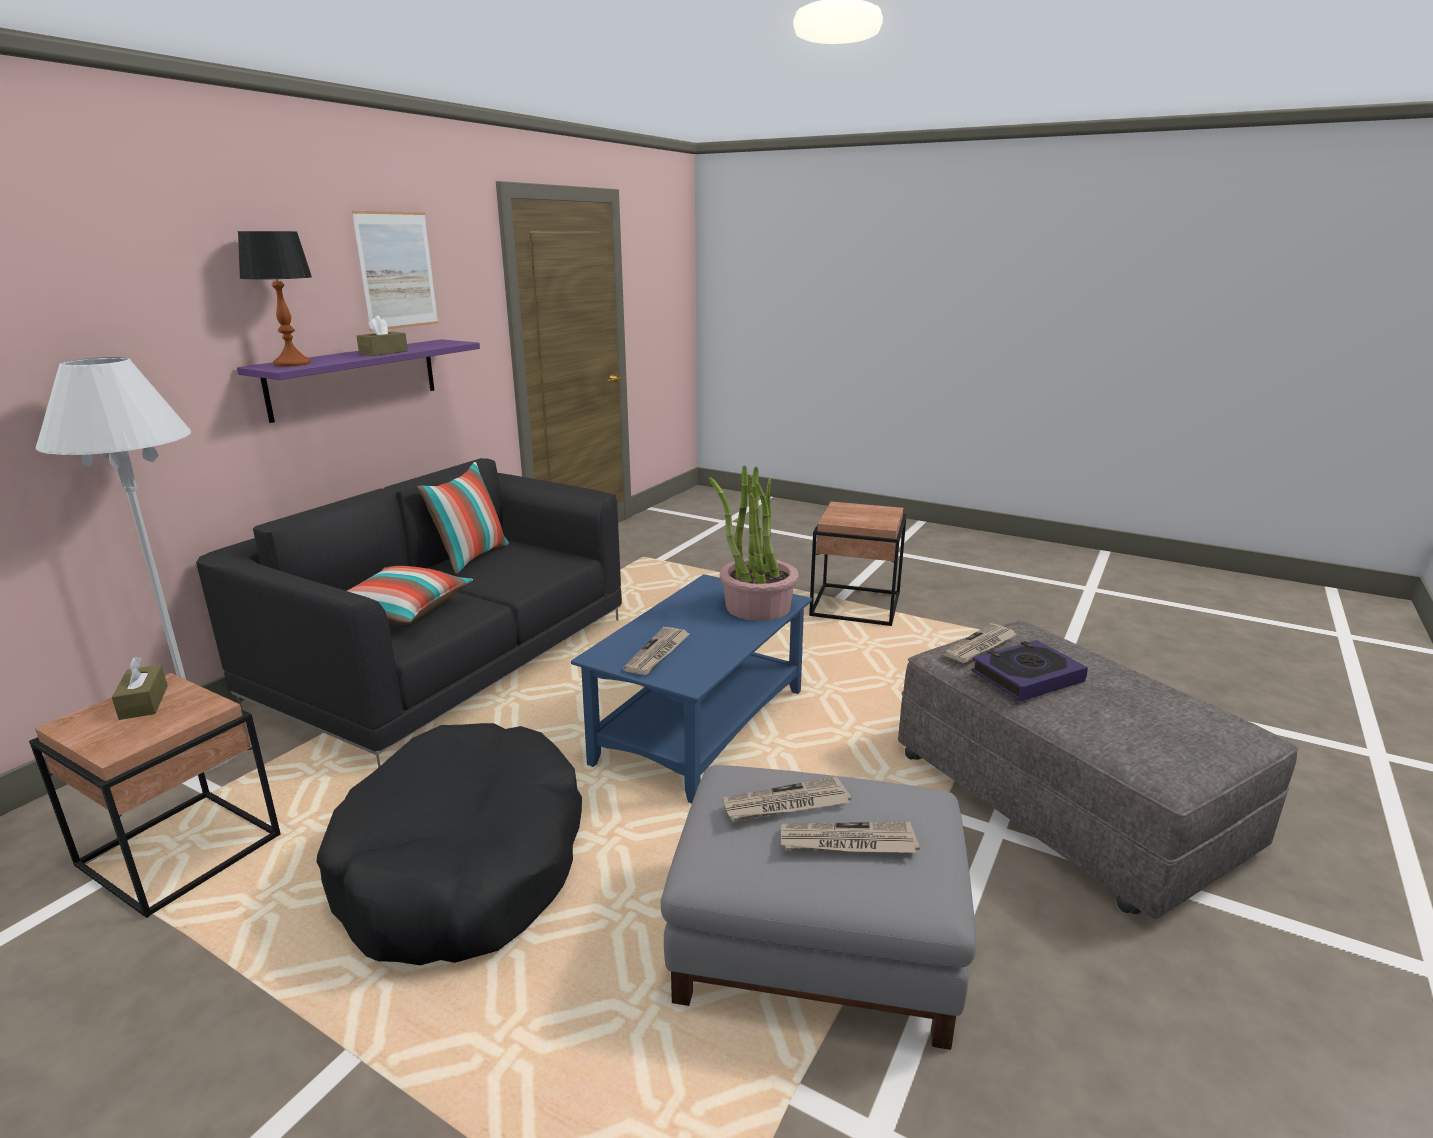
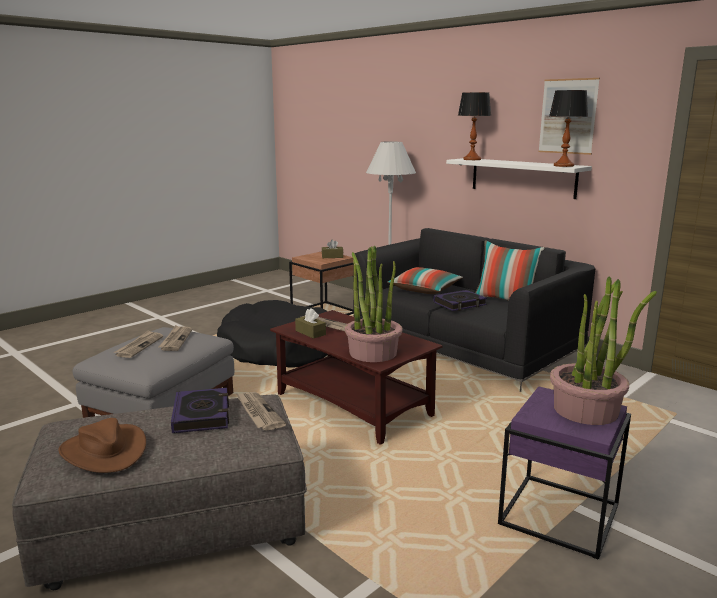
camera: 105 degrees right, 5 degrees down
purple shelf [237,339,480,423] -> white shelf [446,158,592,199]
brown tissue box [356,316,408,356] -> brown tissue box moved to [295,308,326,339]
blue coffee table [571,574,812,803] -> brown coffee table [270,310,443,445]
brown side table [809,502,907,626] -> purple side table [498,386,631,559]
none -> brown hat [58,418,146,473]
none -> book [434,290,487,311]
none -> table lamp [549,90,588,167]
none -> potted plant [550,276,657,425]

